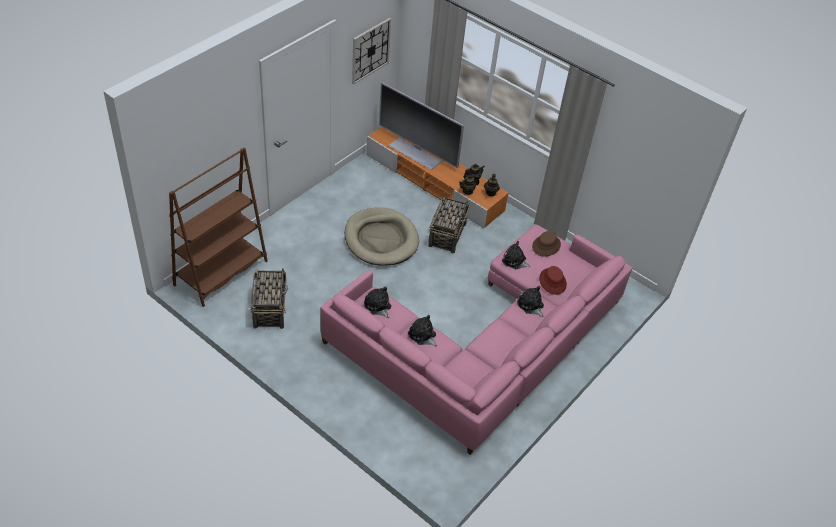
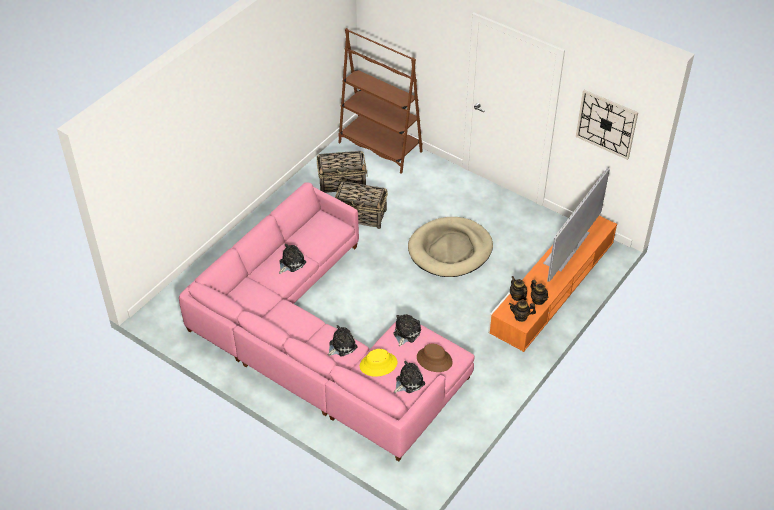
camera: 90 degrees right, 0 degrees up
plush toy [364,287,391,318] -> plush toy moved to [394,361,425,393]
basket [428,197,469,254] -> basket moved to [335,181,388,229]
red hat [539,266,567,295] -> yellow hat [360,349,398,377]

